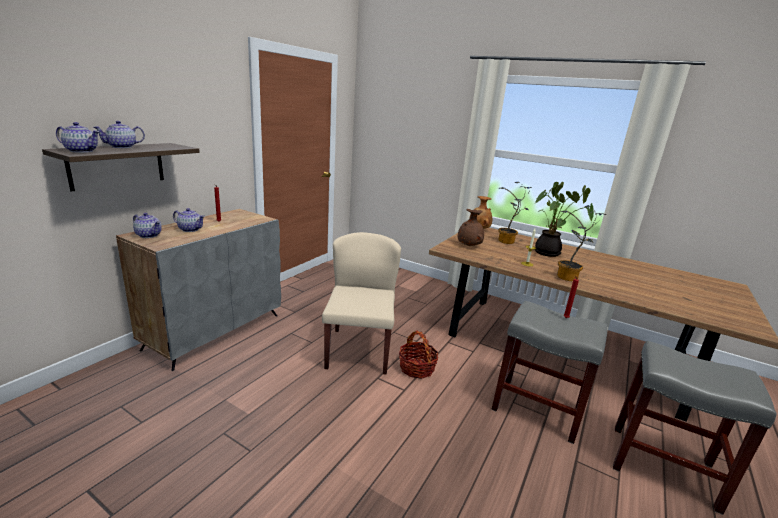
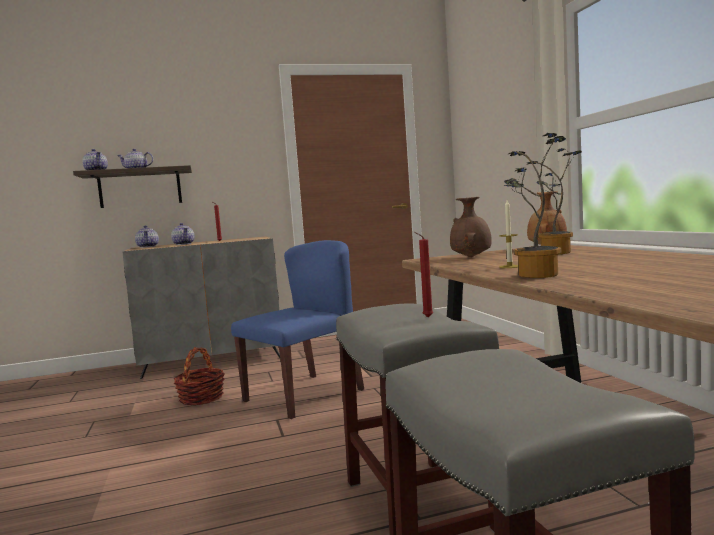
camera: 45 degrees right, 15 degrees down
beige chair [322,232,401,374] -> blue chair [231,240,364,419]
basket [399,330,439,379] -> basket moved to [174,347,225,405]
potted plant [534,182,594,257] -> none

